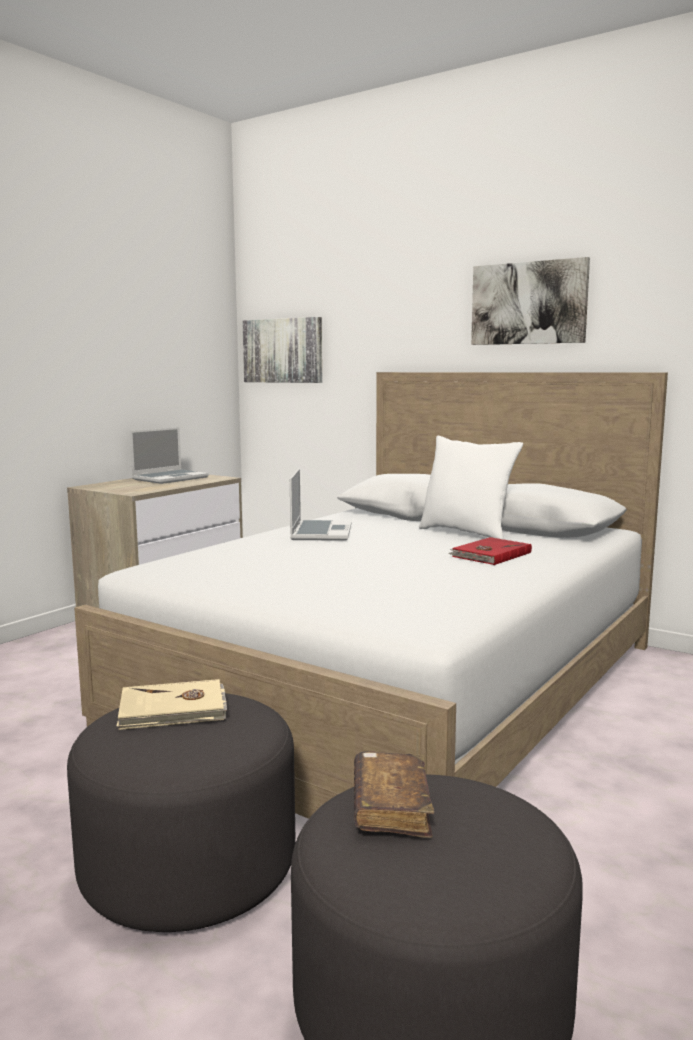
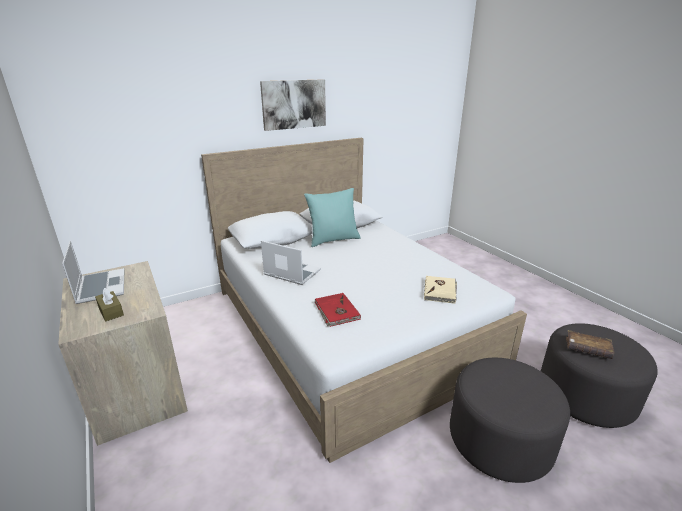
camera: 65 degrees left, 15 degrees up
beige book [116,679,227,730] -> beige book moved to [424,276,457,304]
picture [242,317,322,383] -> none
white pillow [419,436,523,539] -> turquoise pillow [304,188,361,247]
red book [448,537,532,565] -> red book moved to [315,293,361,327]
none -> brown tissue box [95,288,124,321]

